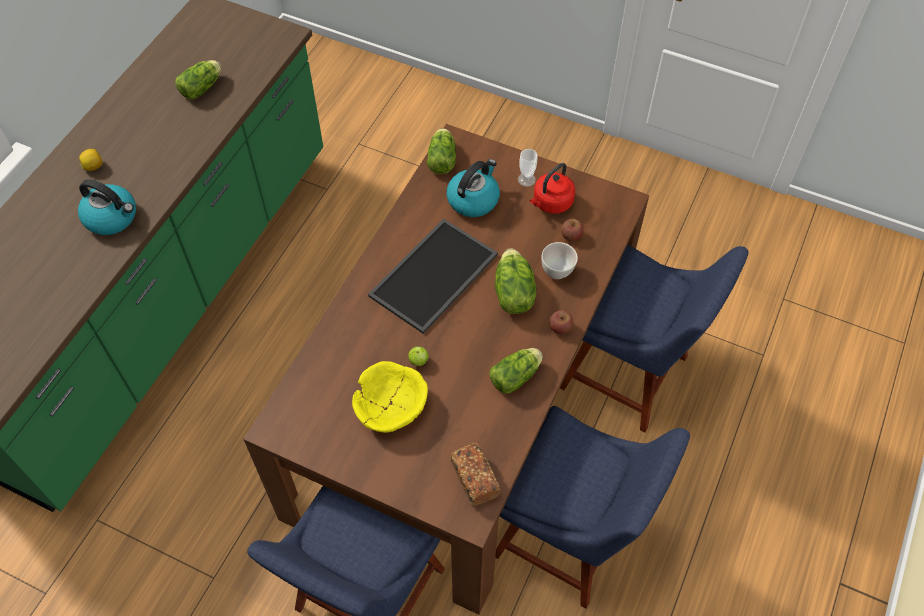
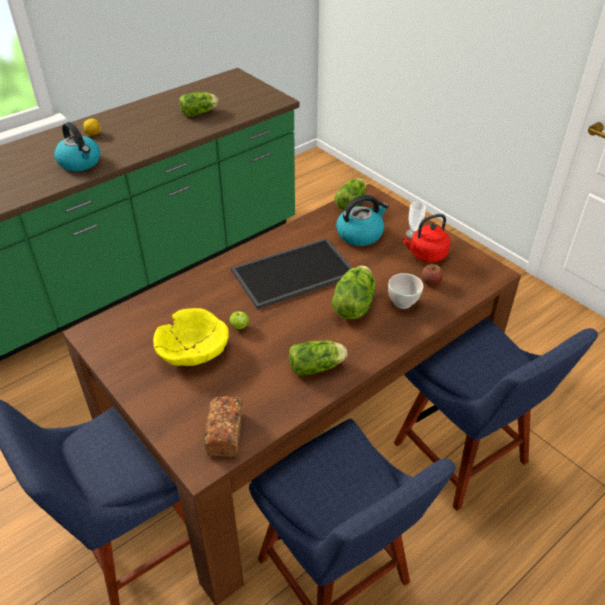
camera: 25 degrees right, 15 degrees down
apple [549,310,573,334] -> none

